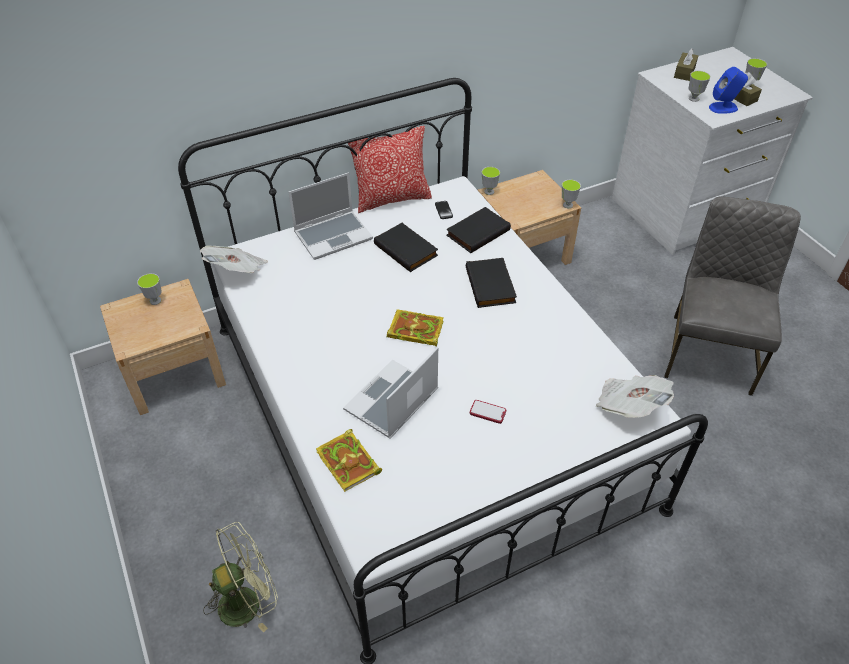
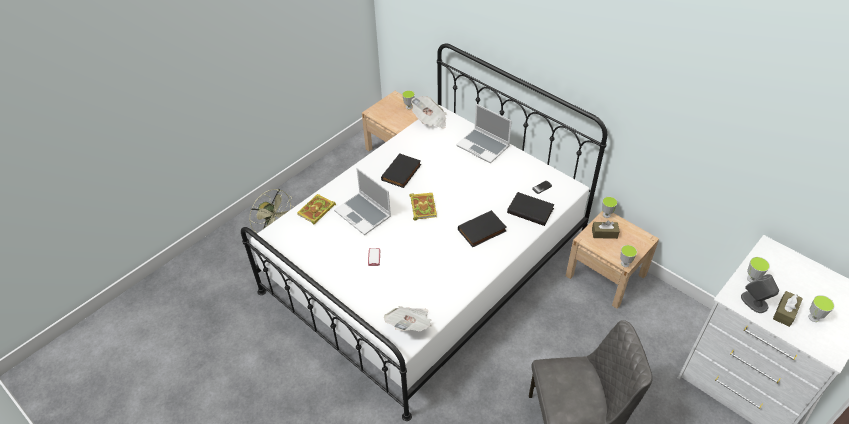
camera: 70 degrees right, 0 degrees up
laptop [343,347,438,439] -> laptop turned 150 degrees counterclockwise [334,168,391,235]
pillow [348,126,432,213] -> none
black book [374,223,438,272] -> black book moved to [381,153,421,188]
brown tissue box [674,49,698,81] -> brown tissue box moved to [592,220,620,239]
blue speaker [709,67,748,114] -> grey speaker [741,274,779,313]

